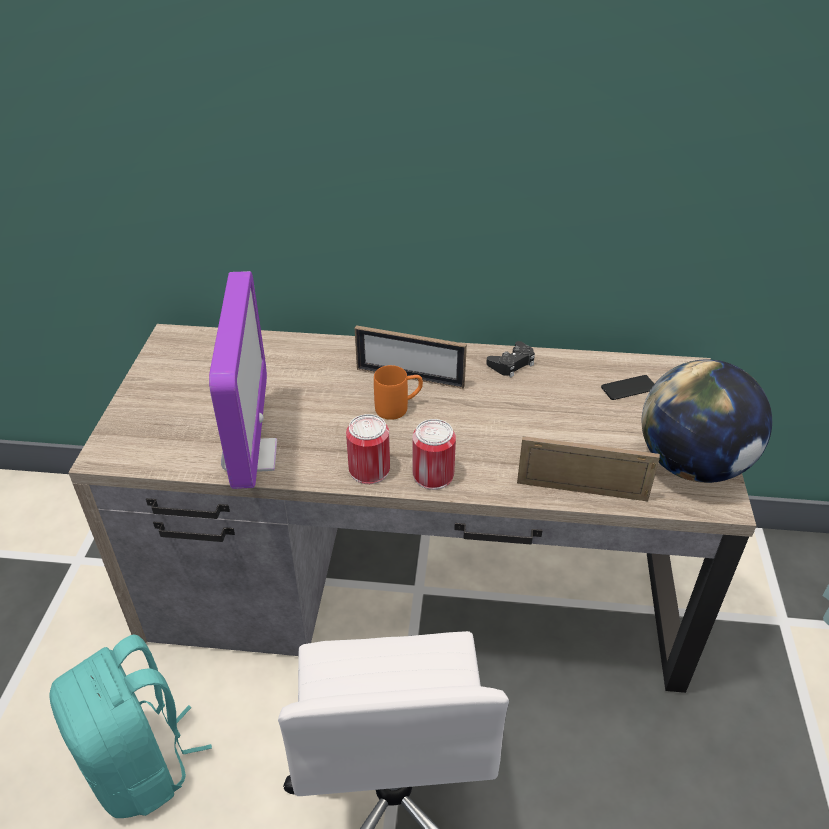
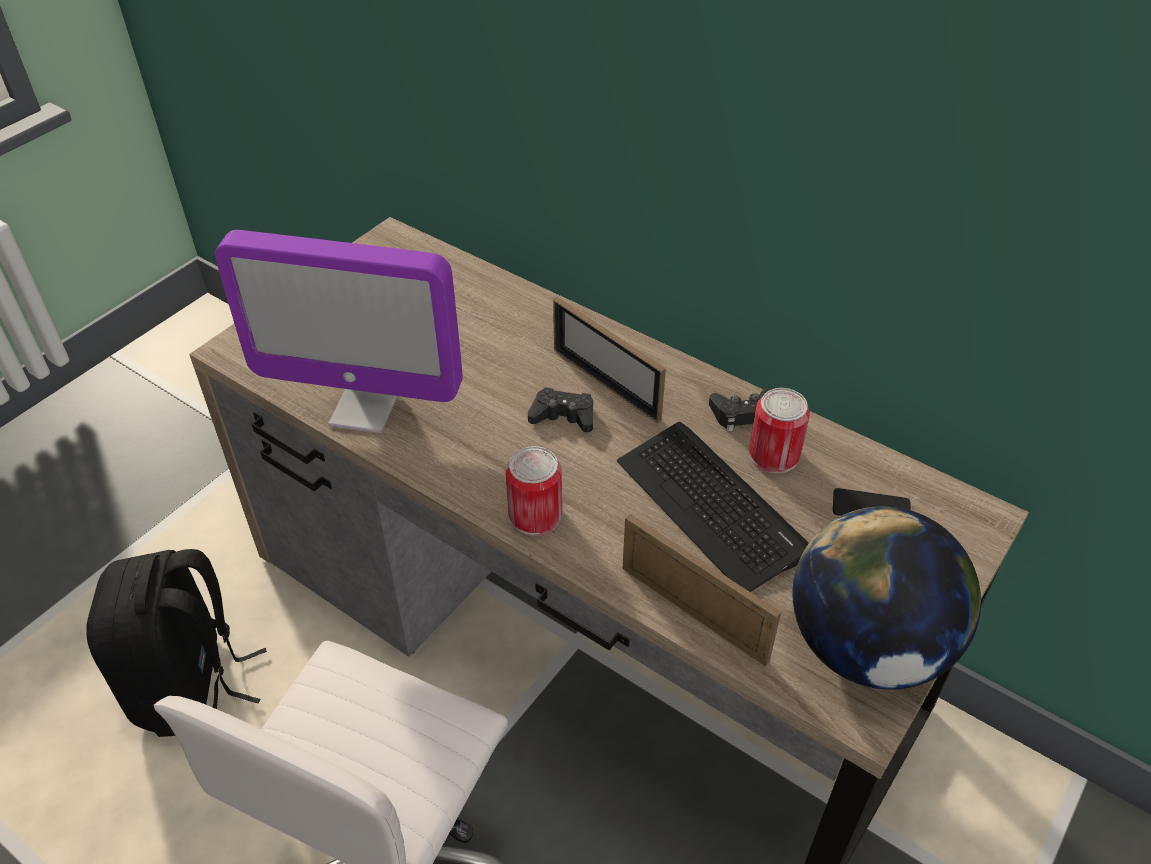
camera: 30 degrees right, 5 degrees up
turquoise backpack [50,635,212,818] -> black backpack [86,549,267,737]
monitor [209,271,277,489] -> monitor turned 75 degrees clockwise [215,230,463,433]
can [346,414,390,484] -> can moved to [749,388,810,474]
orange mug [374,365,423,420] -> black game controller [528,388,593,432]
none -> keyboard [617,422,809,592]

